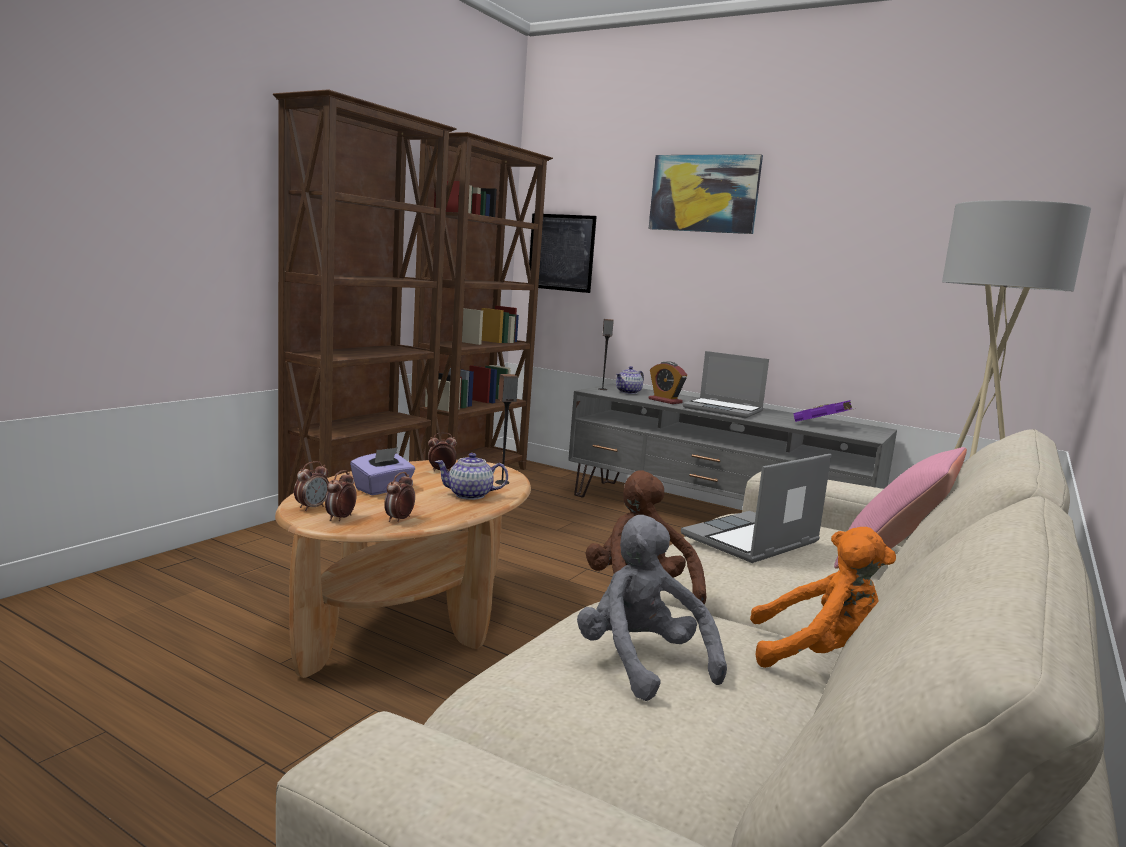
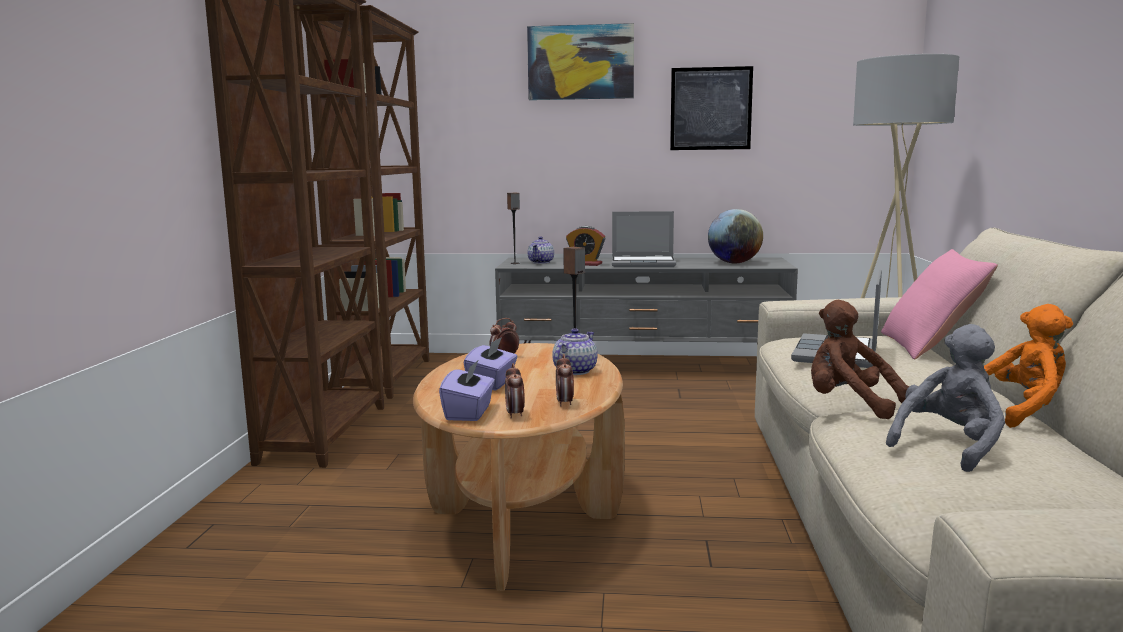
camera: 25 degrees left, 0 degrees up
alarm clock [294,461,329,511] -> purple tissue box [439,360,495,421]
teapot [435,453,508,500] -> teapot turned 150 degrees clockwise [552,328,598,375]
picture [529,213,597,293] -> picture moved to [670,66,753,150]
grey plush toy [577,515,727,701] -> grey plush toy turned 105 degrees clockwise [886,324,1005,472]
purple book [793,400,856,422] -> globe [708,209,763,263]

